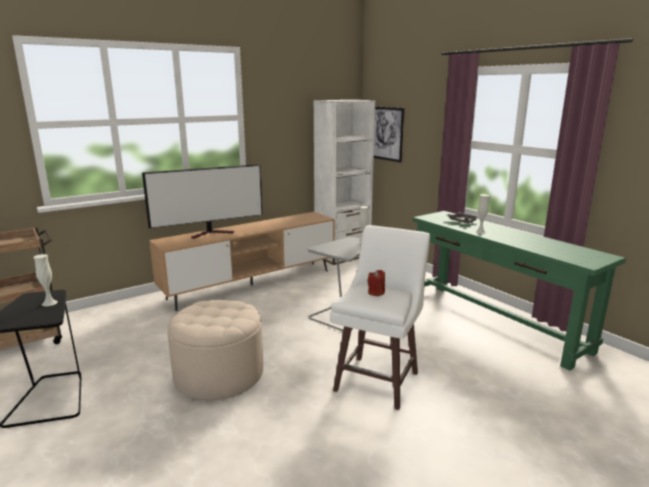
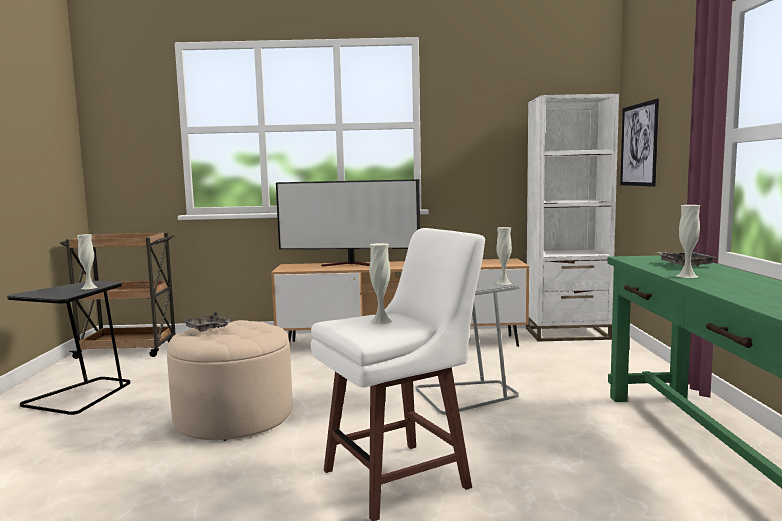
camera: 35 degrees right, 10 degrees down
red candle [367,270,385,296] -> white vase [369,243,392,324]
none -> grey tray [182,312,231,332]

